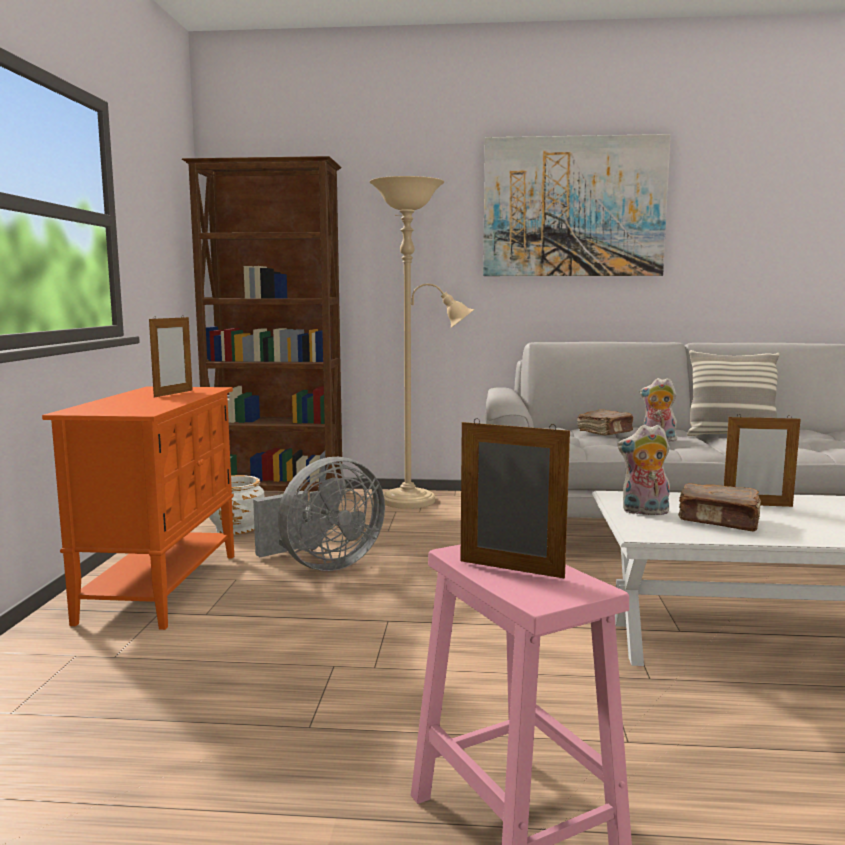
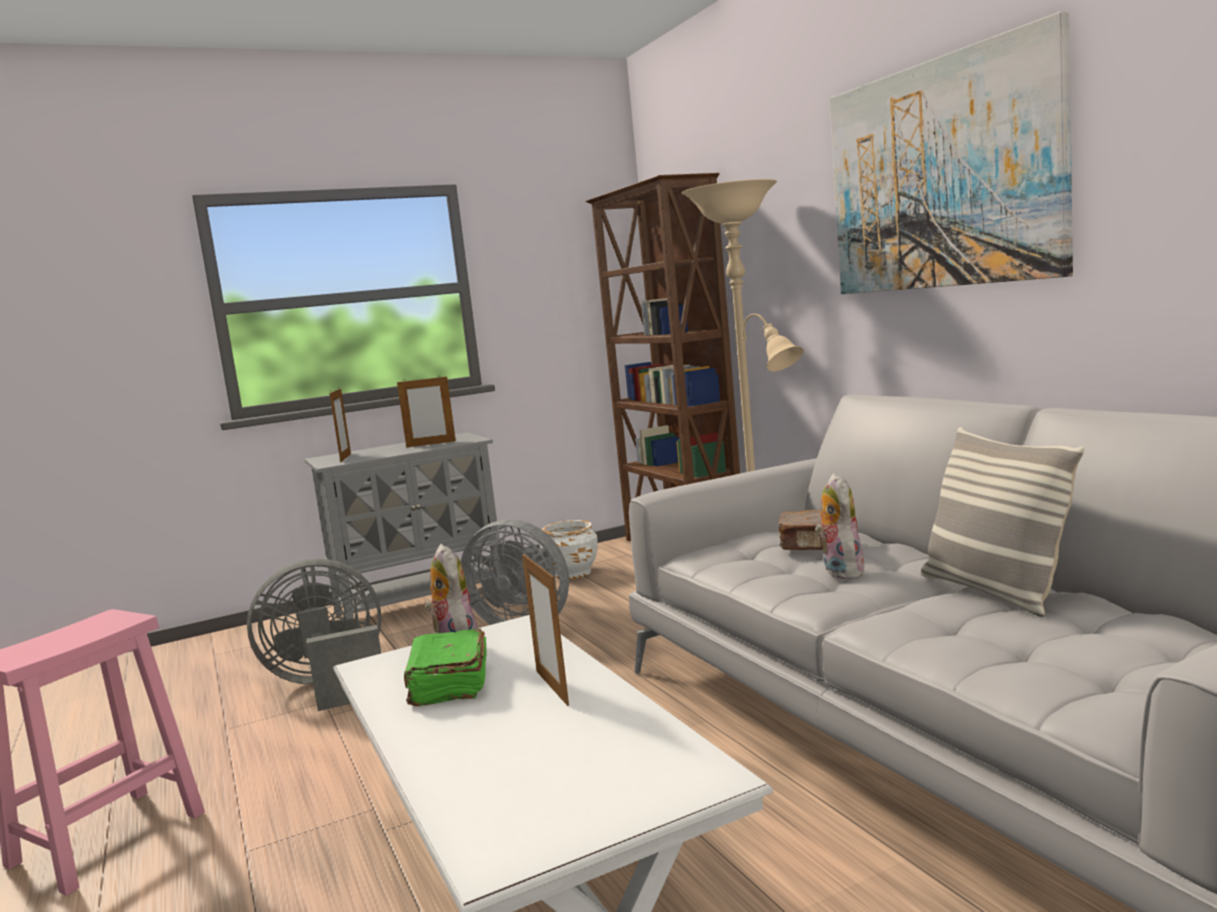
camera: 60 degrees right, 0 degrees up
orange cabinet [42,386,234,630] -> grey cabinet [304,432,502,619]
picture frame [460,418,570,578] -> picture frame moved to [330,387,351,462]
brown book [678,483,761,532] -> green book [404,629,486,706]
none -> grey fan [247,559,381,711]

